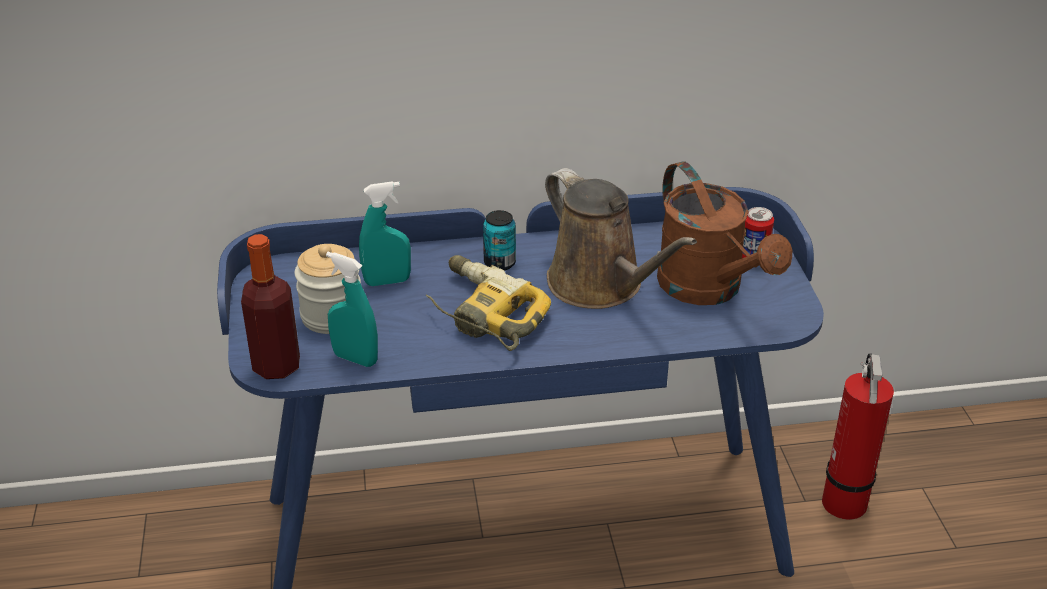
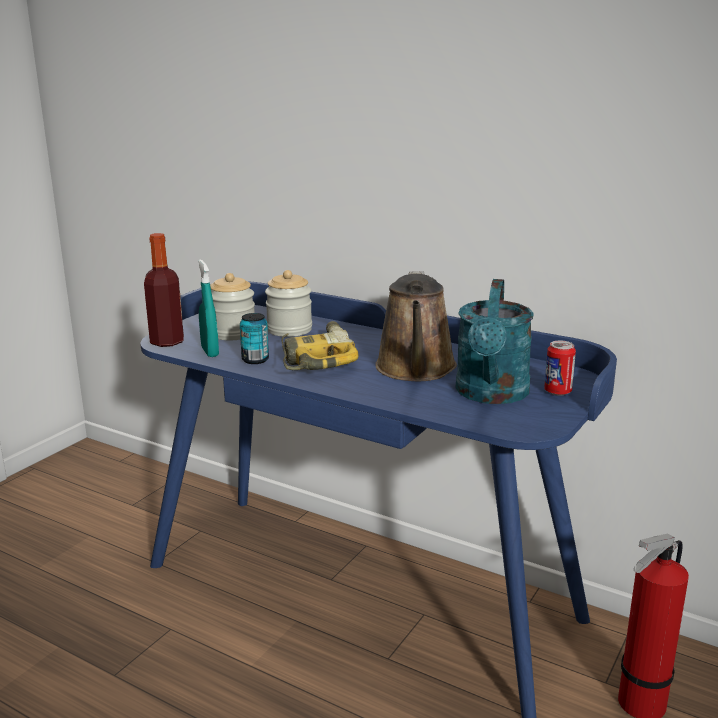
camera: 40 degrees right, 15 degrees down
turquoise spray bottle [359,181,411,286] -> jar [265,270,312,337]
can [483,210,516,271] -> can moved to [240,313,269,364]
brown watering can [657,161,792,305] -> turquoise watering can [456,279,534,404]

